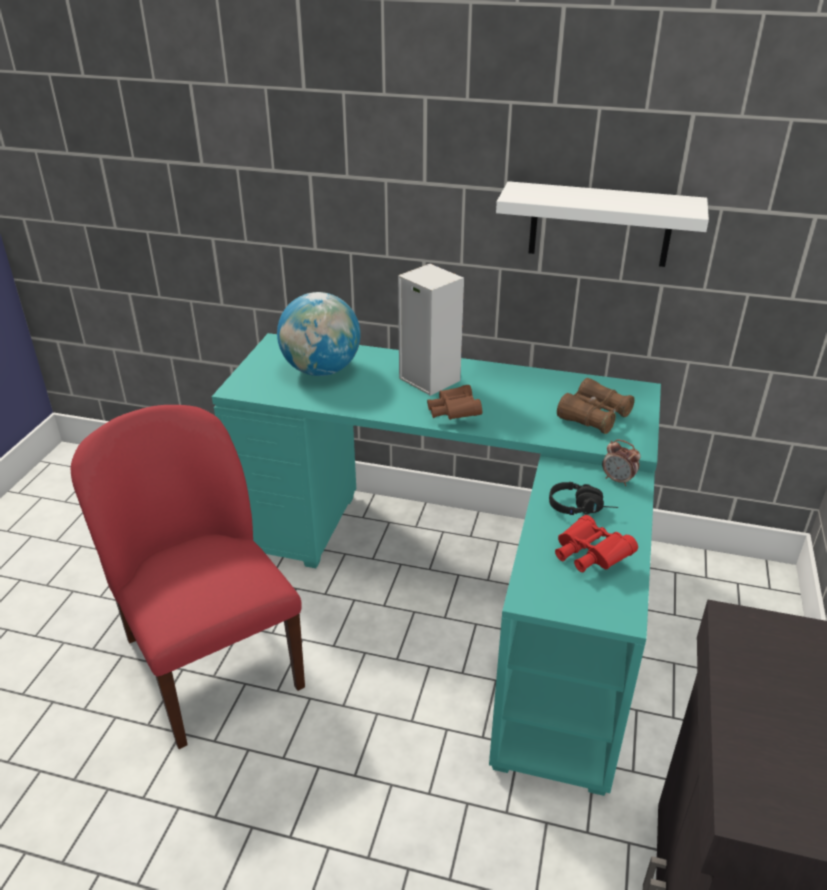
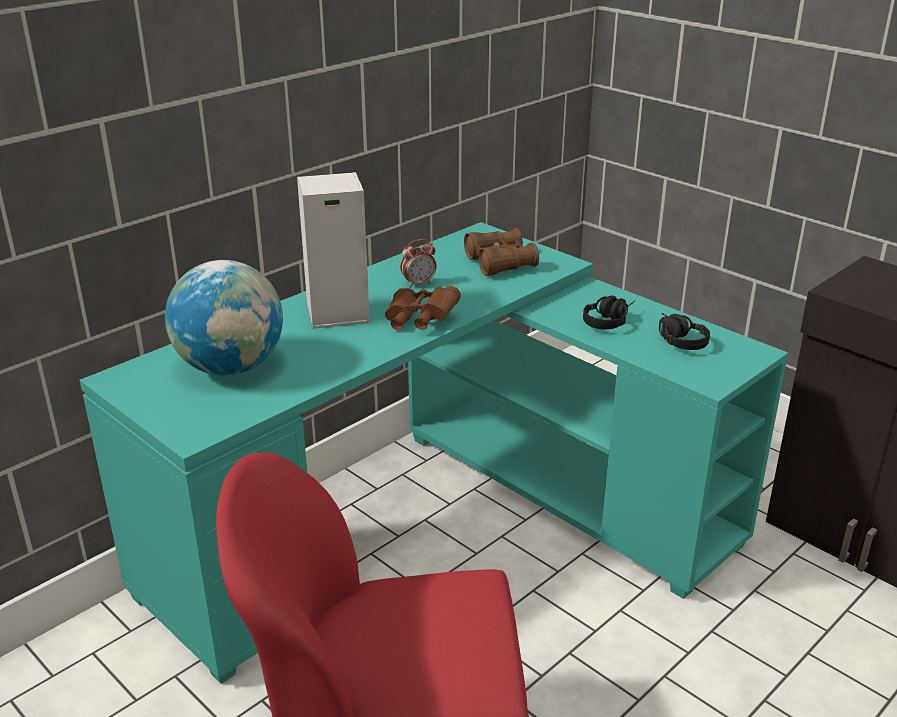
camera: 60 degrees left, 5 degrees down
white shelf [496,181,709,267] -> none
red binoculars [555,515,638,572] -> black headphones [659,313,710,350]
alarm clock [602,439,641,486] -> alarm clock moved to [400,239,436,288]

